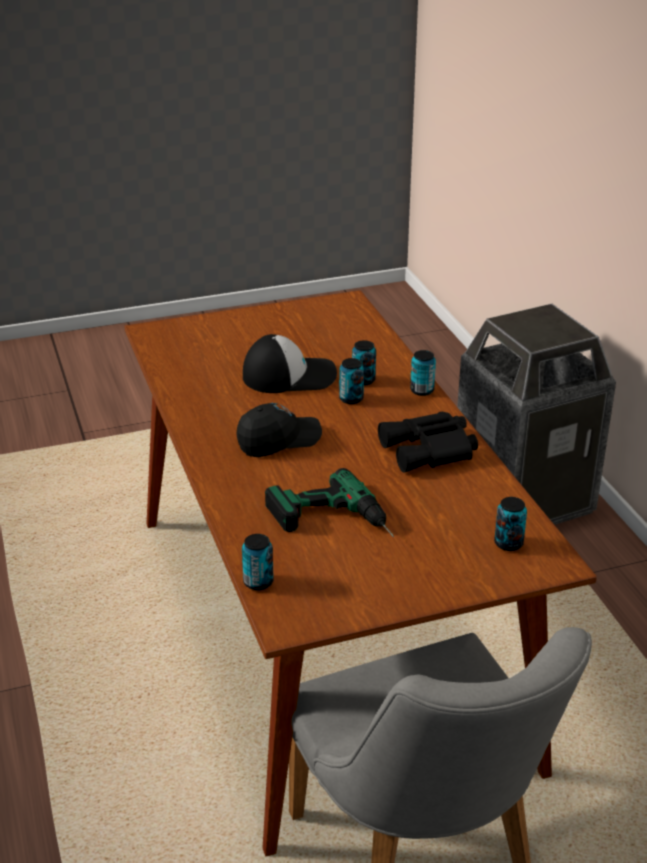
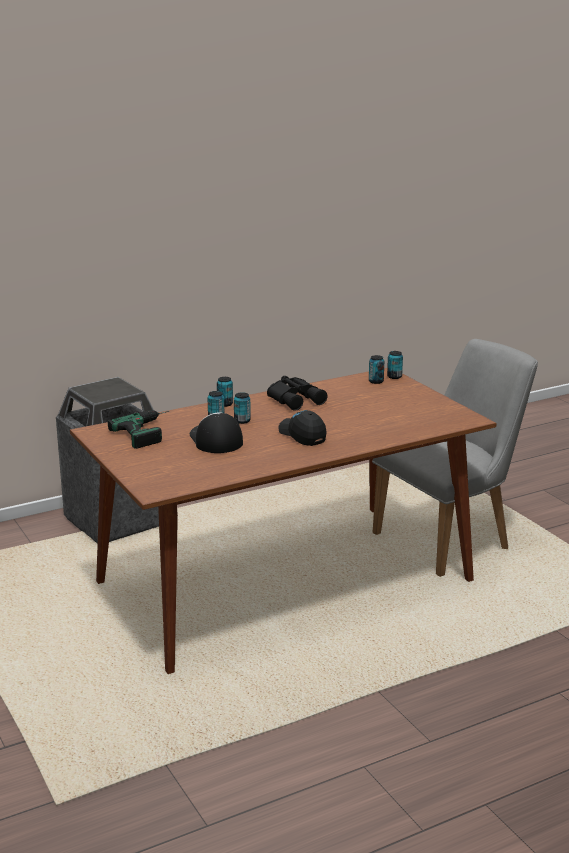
camera: 100 degrees left, 10 degrees down
can [242,534,274,590] -> can moved to [387,351,403,379]
power drill [265,468,394,537] -> power drill moved to [108,410,169,449]

